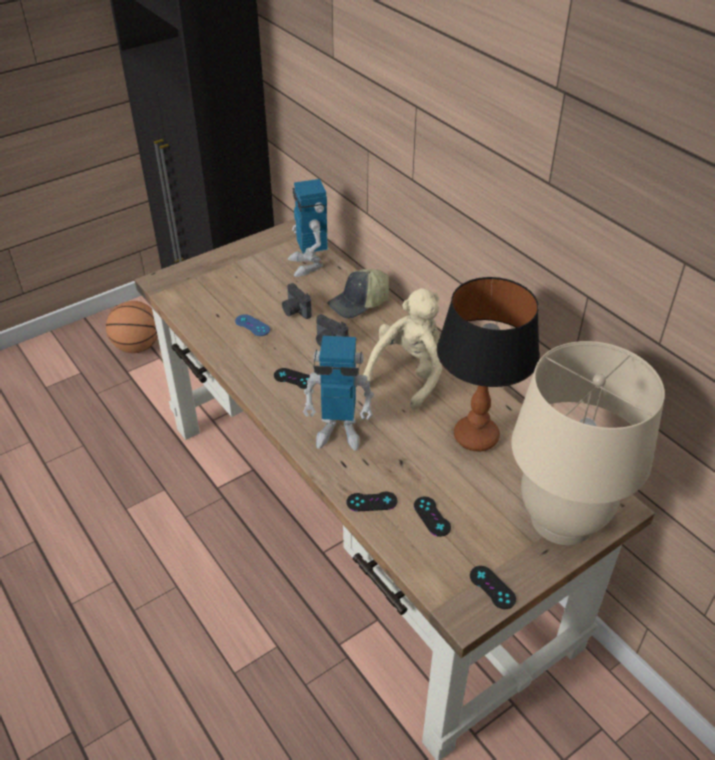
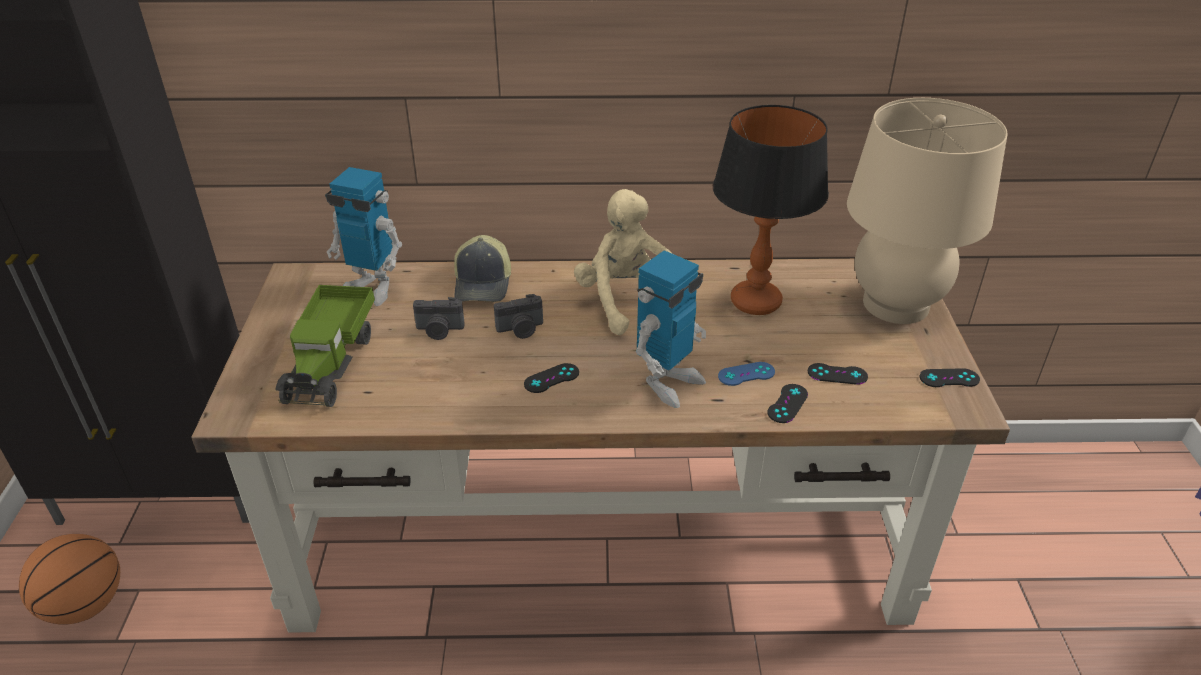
camera: 55 degrees left, 5 degrees down
blue game controller [235,314,270,336] -> blue game controller moved to [718,362,775,386]
none -> toy truck [275,285,375,407]

